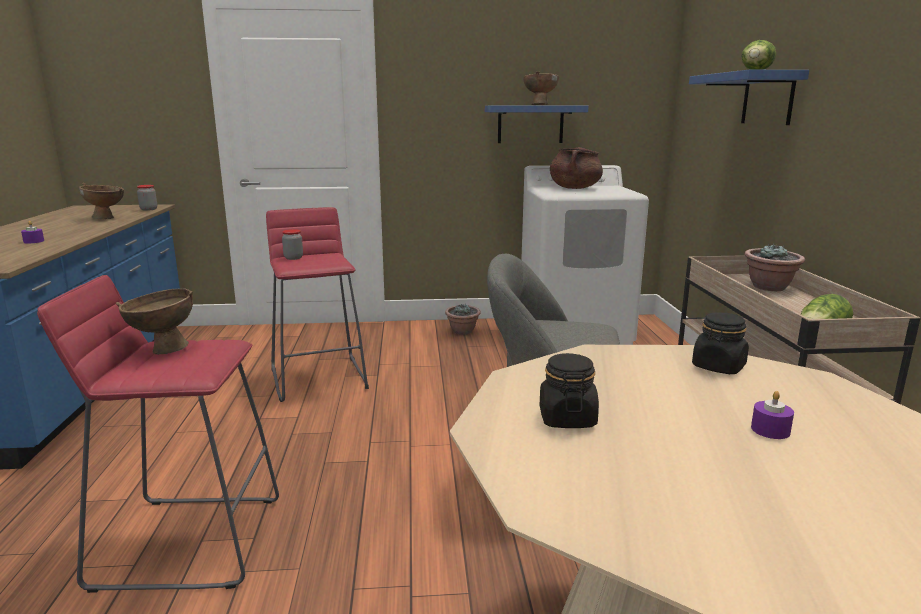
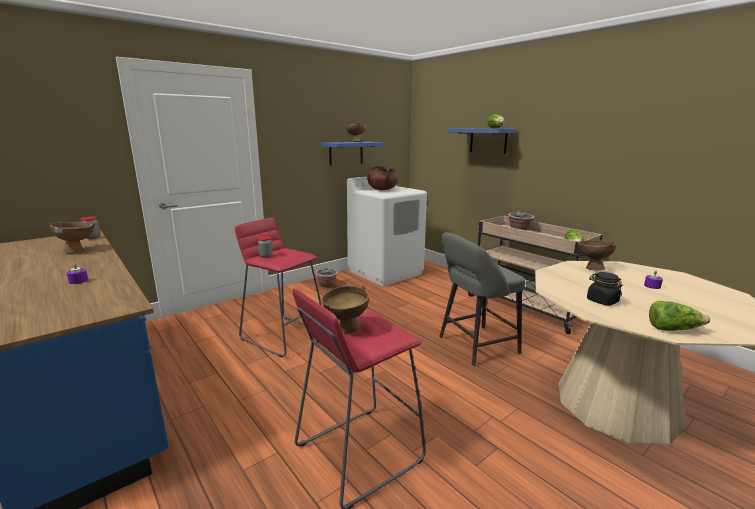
camera: 35 degrees left, 0 degrees up
black jar [692,312,749,374] -> brown bowl [578,239,616,271]
none -> lettuce [649,301,710,331]

